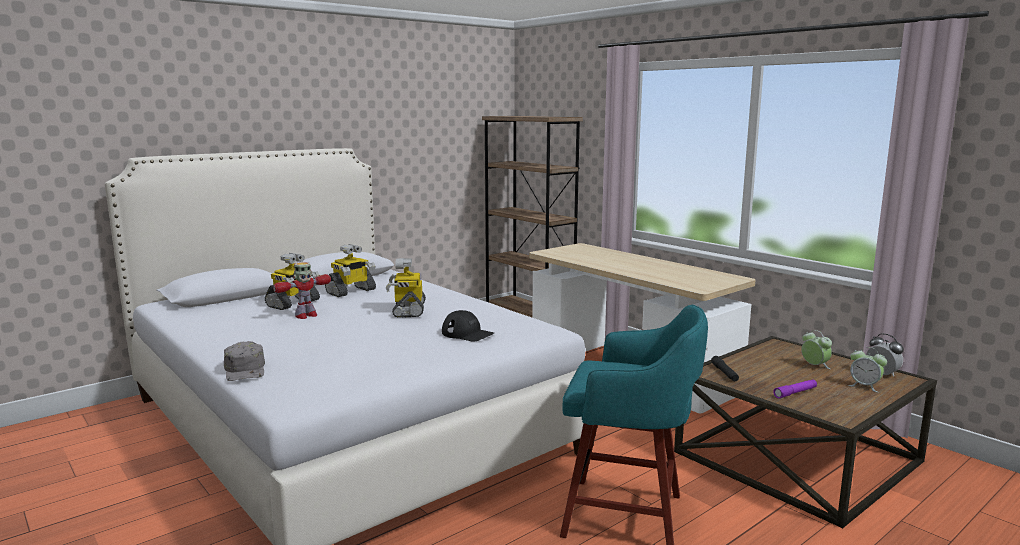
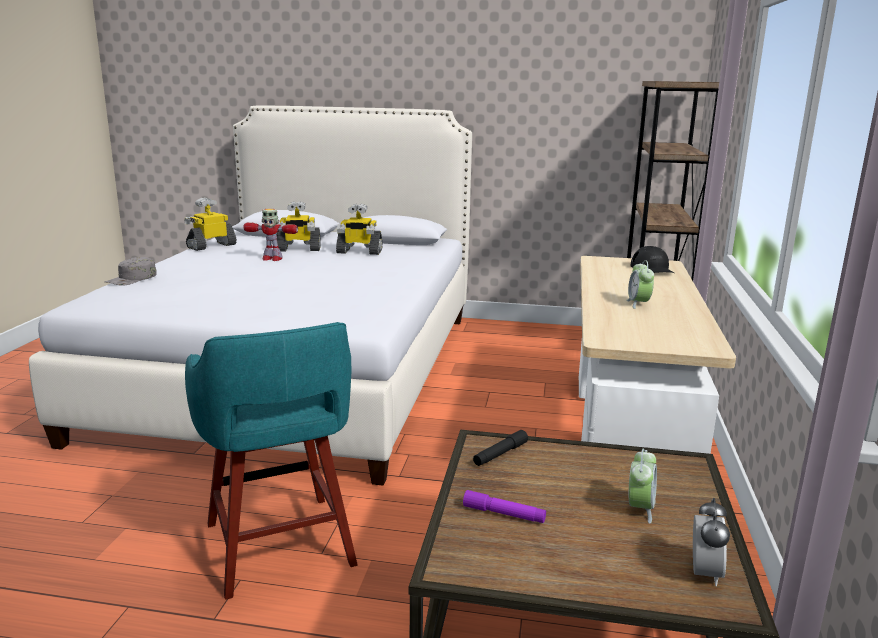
camera: 50 degrees right, 5 degrees up
toy robot [386,258,426,318] -> toy robot moved to [184,198,237,251]
black cap [442,310,494,342] -> black cap moved to [630,246,674,273]
alarm clock [848,347,887,392] -> alarm clock moved to [627,260,654,309]

